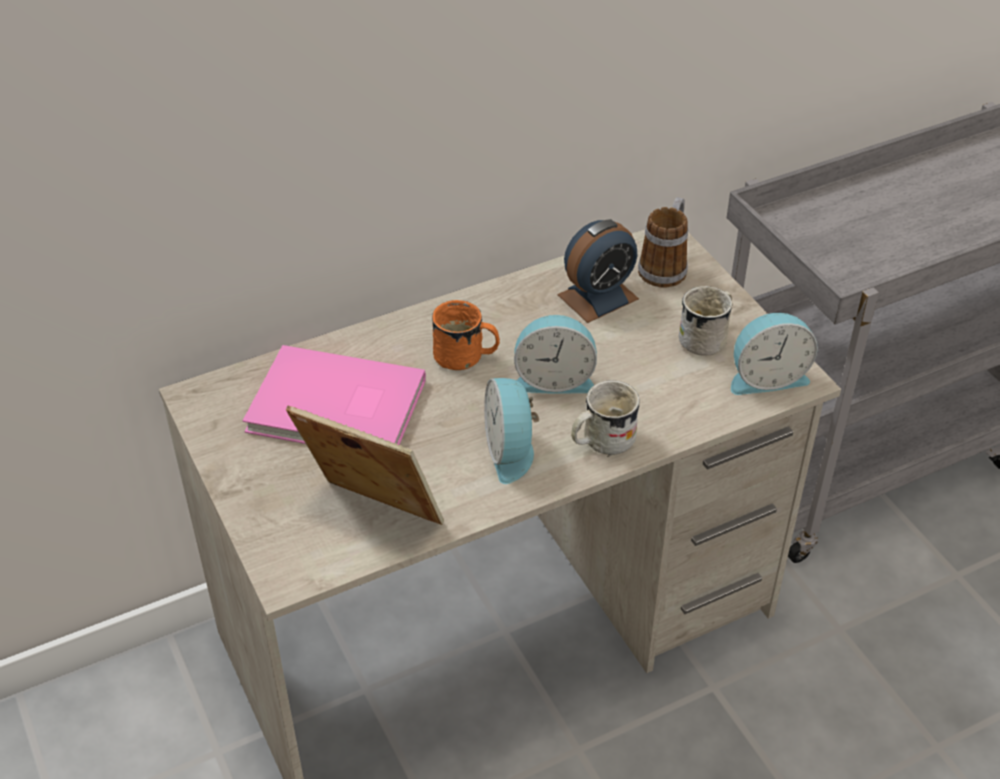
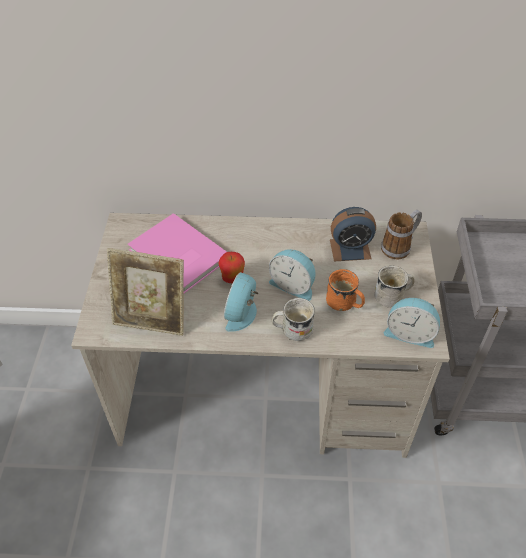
camera: 30 degrees right, 5 degrees up
picture frame [286,406,444,525] -> picture frame turned 135 degrees clockwise [107,248,184,336]
orange mug [432,300,500,370] -> orange mug moved to [326,269,365,311]
none -> apple [218,252,245,283]

